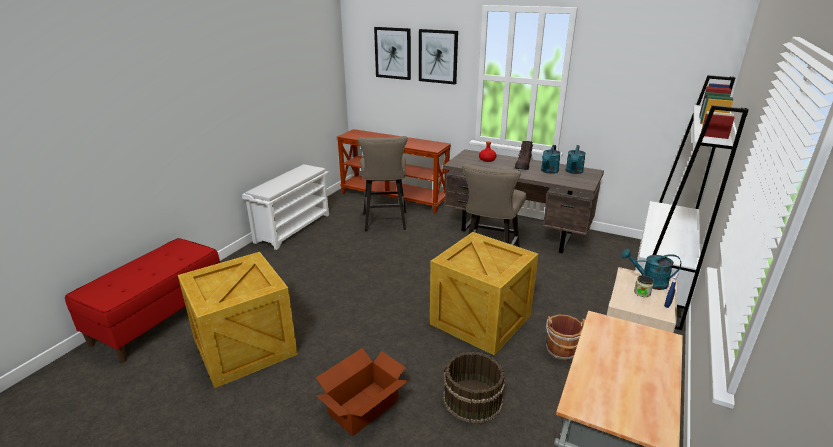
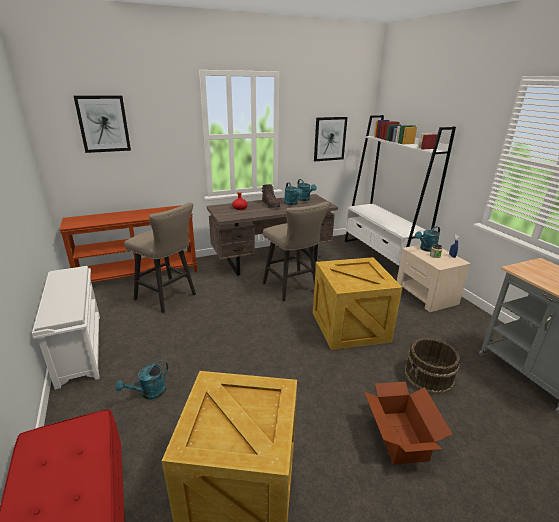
camera: 50 degrees left, 0 degrees up
picture [419,29,458,84] -> picture moved to [314,117,348,161]
brown bucket [546,314,585,360] -> none
none -> turquoise watering can [116,360,168,399]

